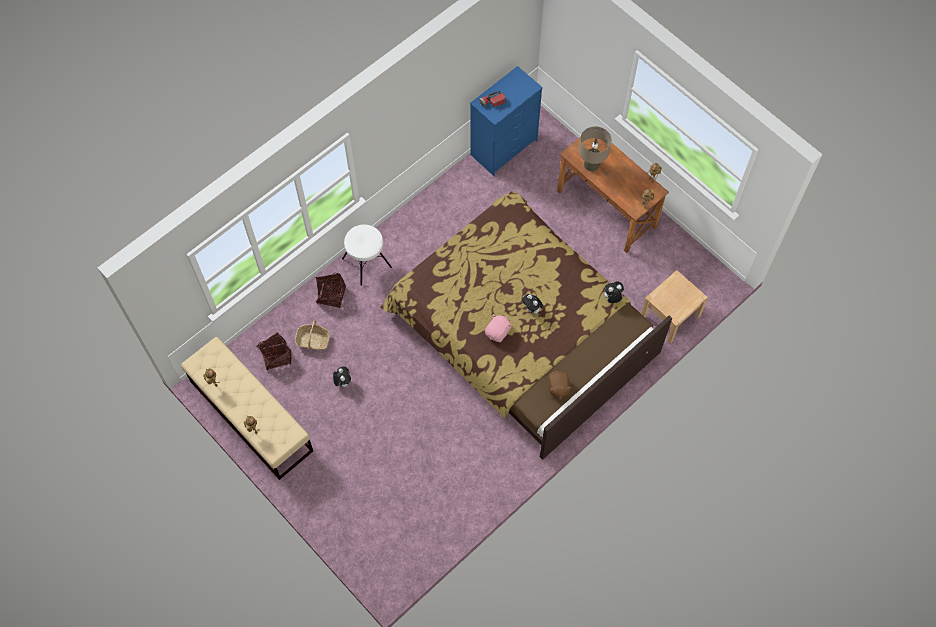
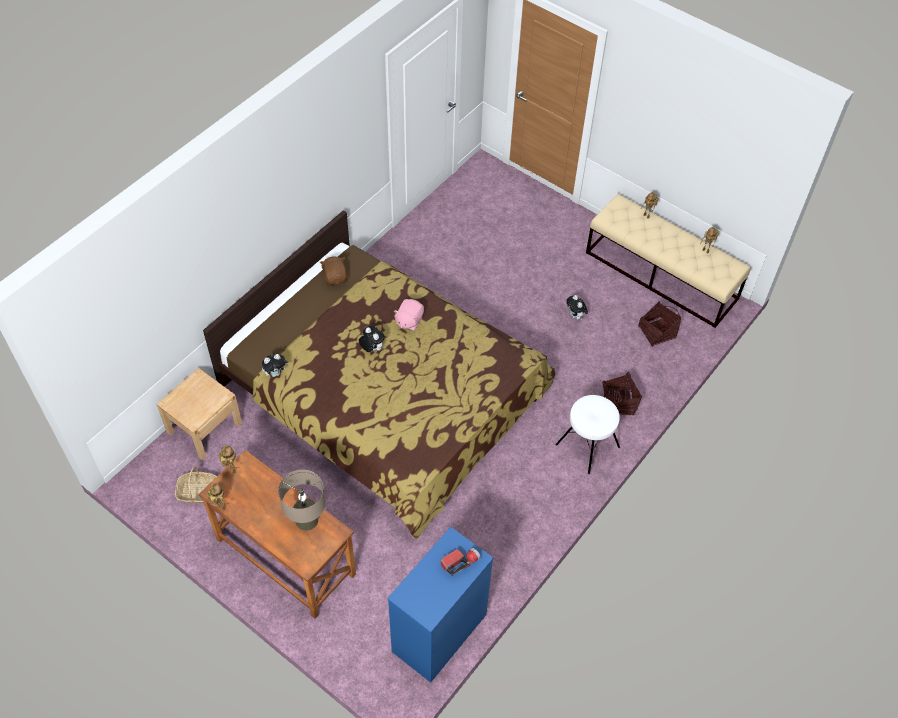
camera: 170 degrees right, 10 degrees down
basket [295,320,330,350] -> basket moved to [175,467,217,503]

